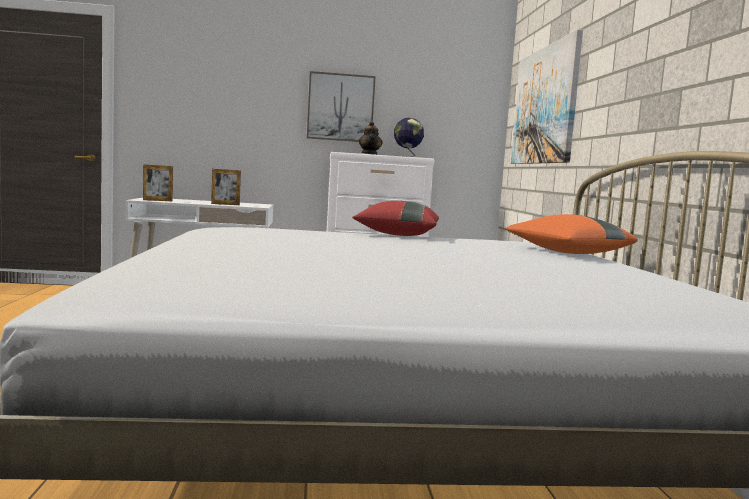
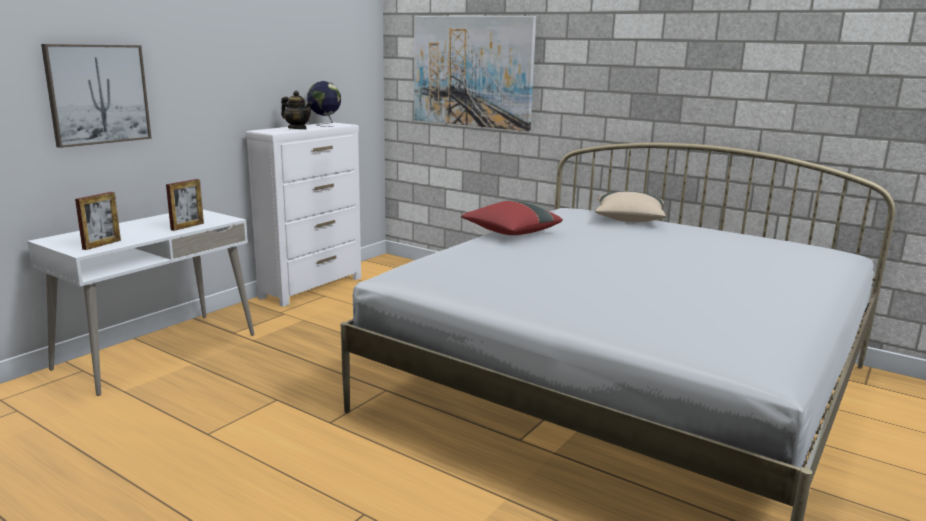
camera: 50 degrees left, 10 degrees up
picture [307,71,375,142] -> picture moved to [41,44,152,148]
orange pillow [505,214,638,254] -> beige pillow [595,191,666,222]

